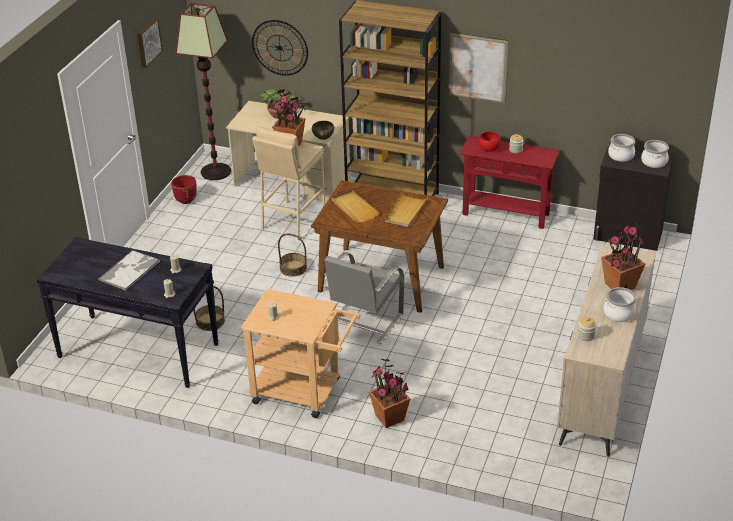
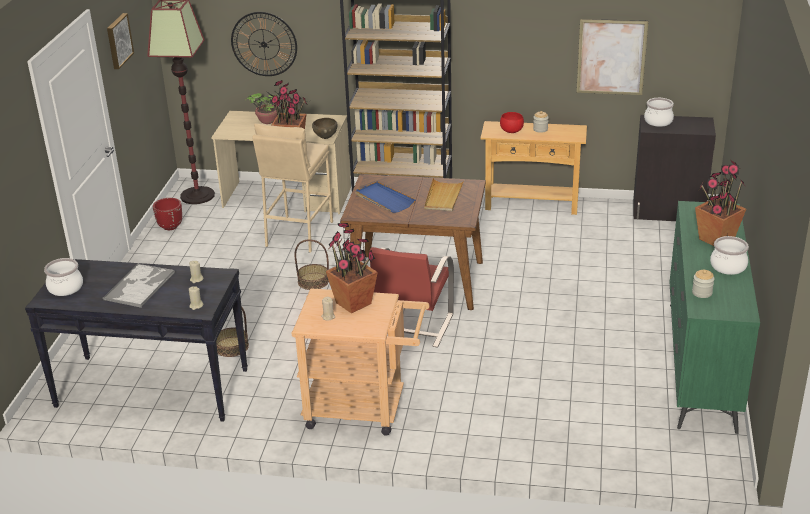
camera: 10 degrees left, 5 degrees down
grey chair [324,252,404,344] -> red chair [369,247,454,348]
beige tray [332,190,380,223] -> blue tray [356,181,416,213]
potted plant [369,359,410,428] -> potted plant moved to [326,223,378,313]
picture [449,32,509,104] -> picture moved to [576,19,649,95]
red console table [459,136,560,229] -> beige console table [480,121,587,215]
beige dresser [557,243,656,457] -> green dresser [669,201,760,434]
cooking pot [641,140,669,168] -> cooking pot moved to [44,258,83,296]

